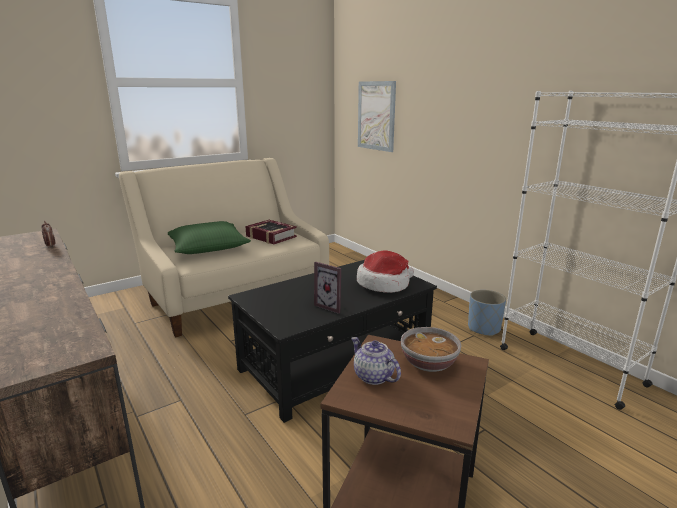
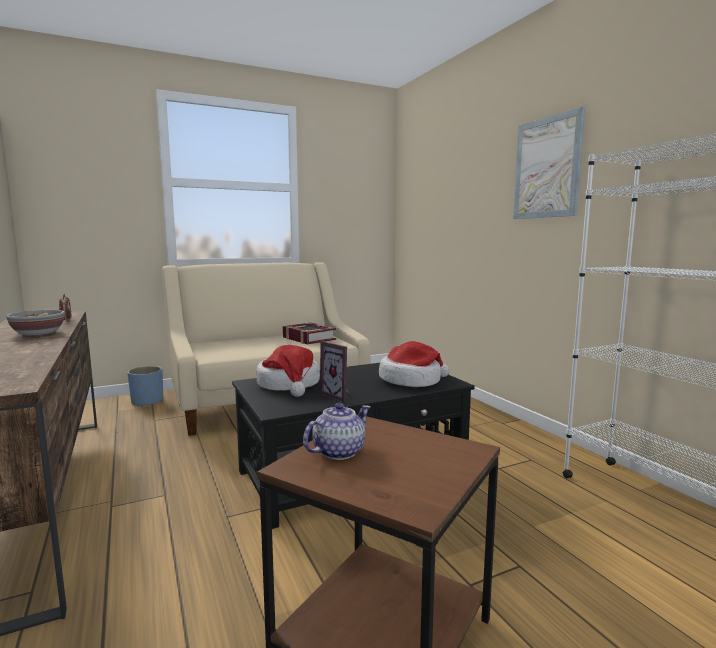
camera: 10 degrees right, 10 degrees down
green pillow [167,221,251,254] -> none
teapot [351,337,401,385] -> teapot turned 75 degrees clockwise [303,403,370,460]
picture [358,81,396,152] -> picture moved to [513,107,585,219]
bowl [401,327,461,372] -> bowl moved to [6,310,65,336]
blue planter [468,290,506,336] -> blue planter moved to [127,366,163,407]
none -> hat [256,345,320,397]

